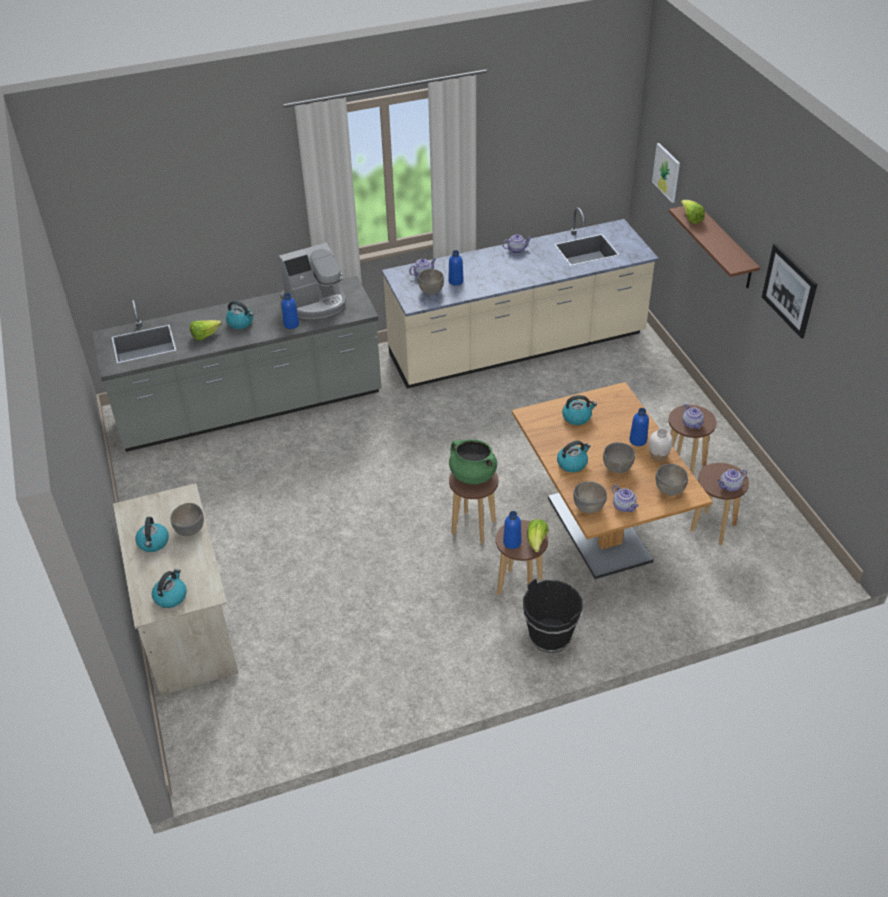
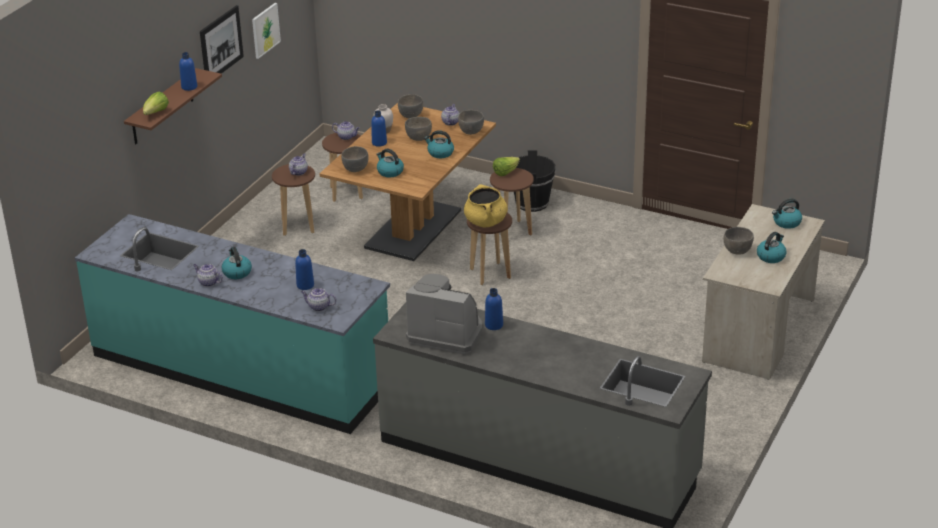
camera: 135 degrees left, 10 degrees down
lettuce [190,320,221,341] -> none
kettle [226,301,254,329] -> kettle moved to [221,247,252,279]
beige counter [382,207,659,388] -> turquoise counter [75,214,390,434]
grey bowl [418,269,444,295] -> grey bowl moved to [341,146,369,172]
green cooking pot [449,439,497,484] -> yellow cooking pot [464,184,507,228]
blue bottle [503,511,521,549] -> blue bottle moved to [179,52,197,91]
picture [652,143,680,203] -> picture moved to [252,3,281,59]

